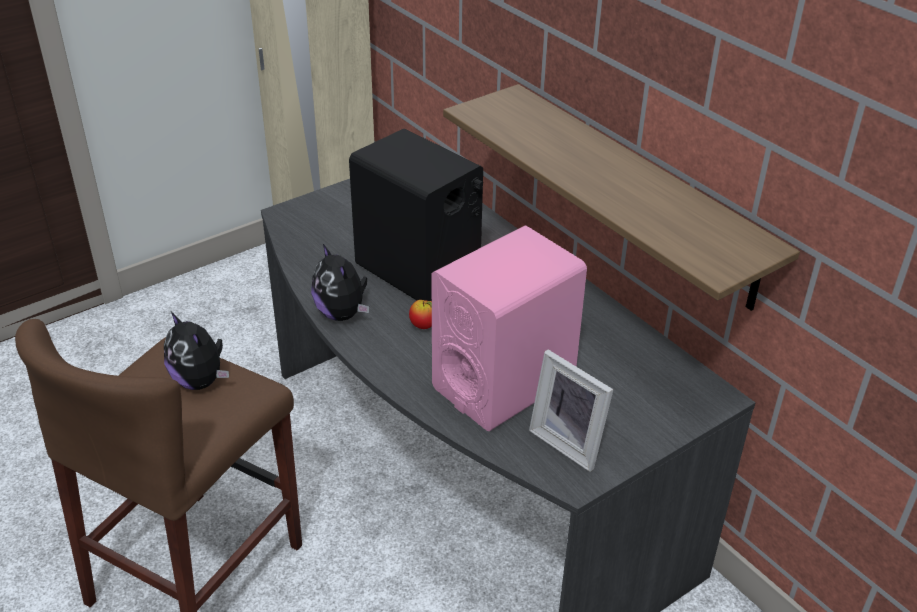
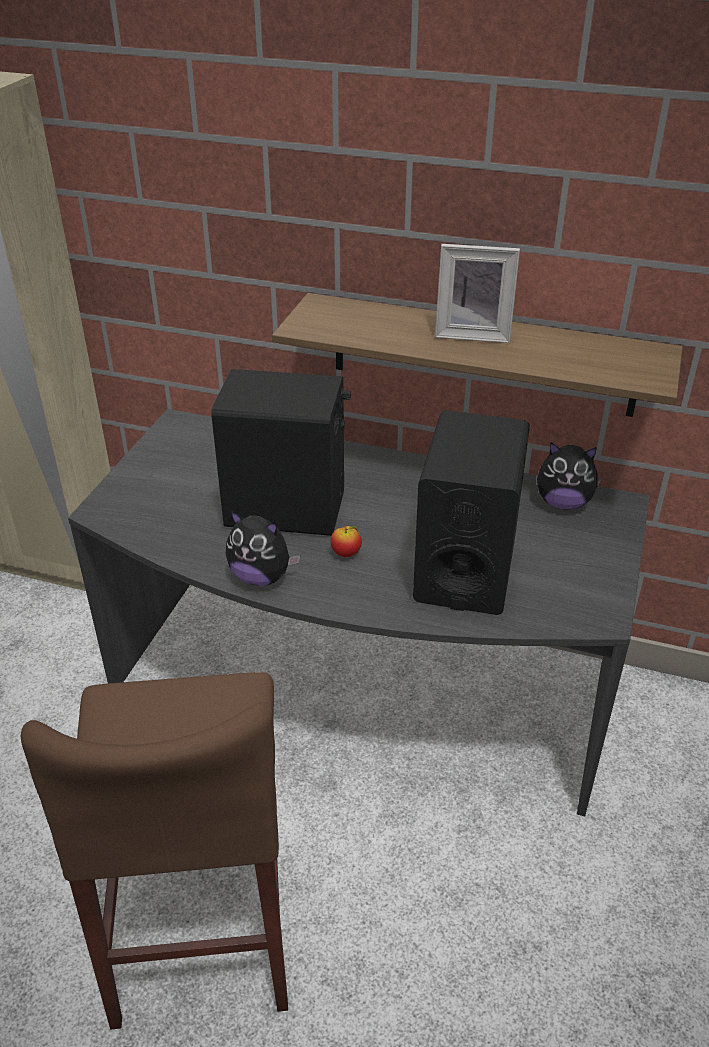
camera: 35 degrees left, 0 degrees up
plush toy [164,312,229,390] -> plush toy moved to [537,442,602,510]
pink speaker [431,226,587,431] -> black speaker [413,410,530,615]
picture frame [529,350,613,472] -> picture frame moved to [435,244,520,343]

